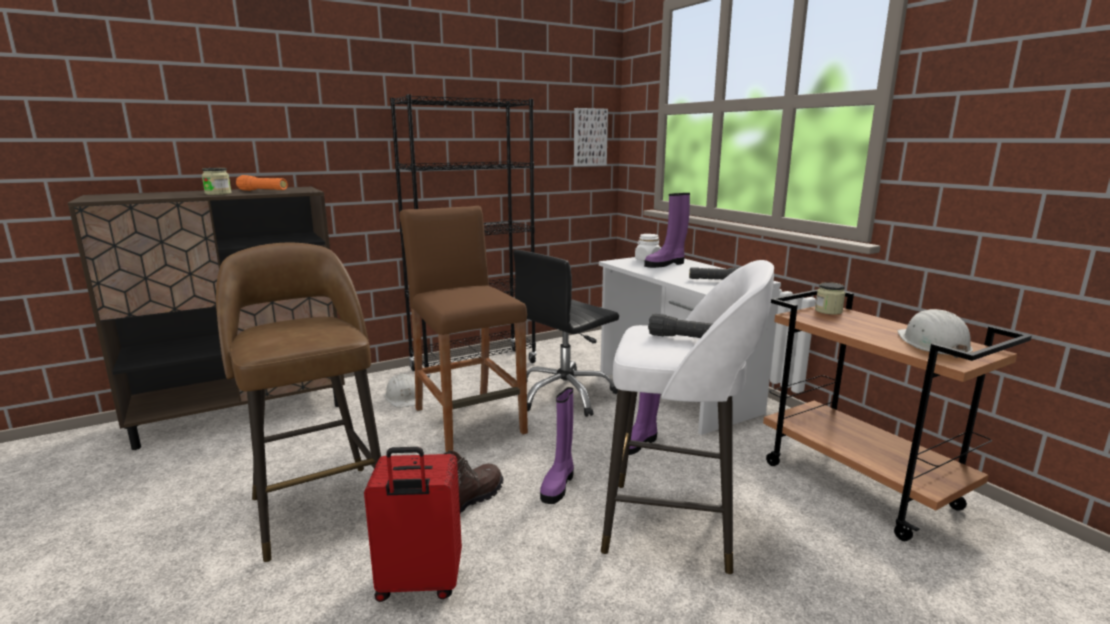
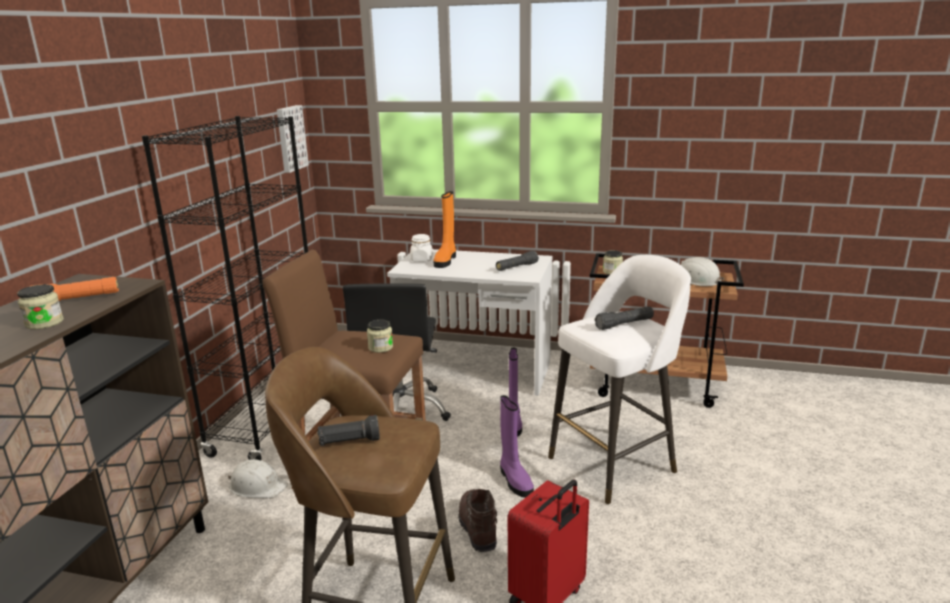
camera: 45 degrees left, 5 degrees up
purple boot [644,193,690,268] -> orange boot [434,191,456,268]
none -> black flashlight [317,415,380,446]
none -> jar [367,319,393,353]

